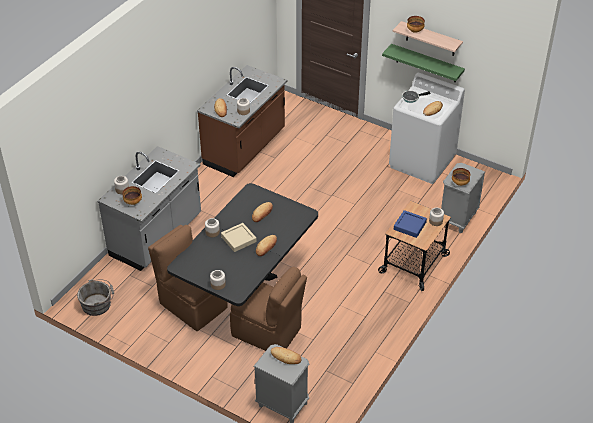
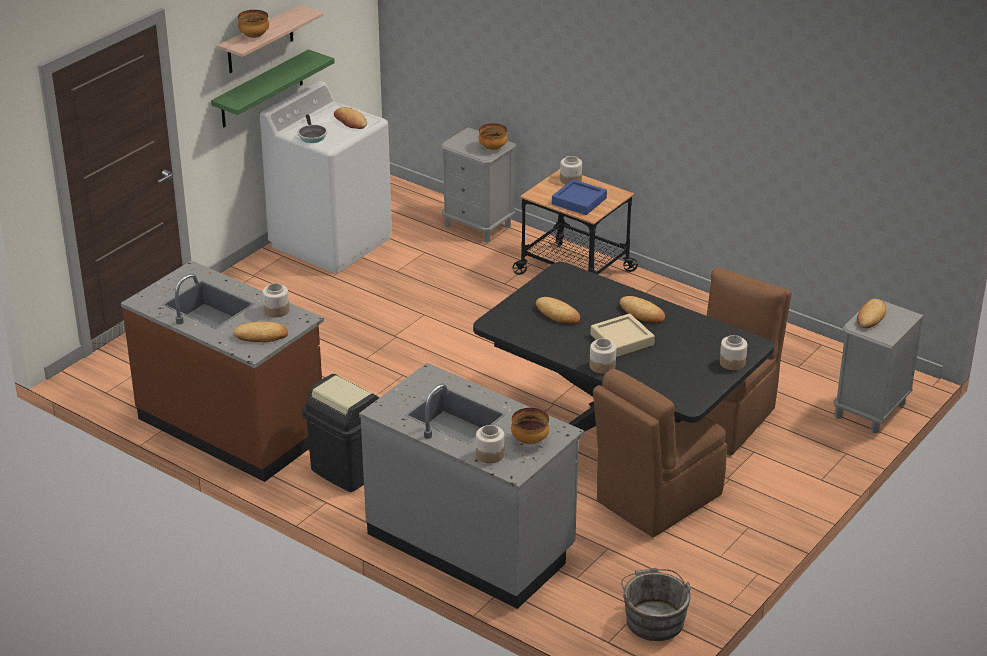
camera: 85 degrees left, 10 degrees down
none -> black trash can [303,374,380,492]

